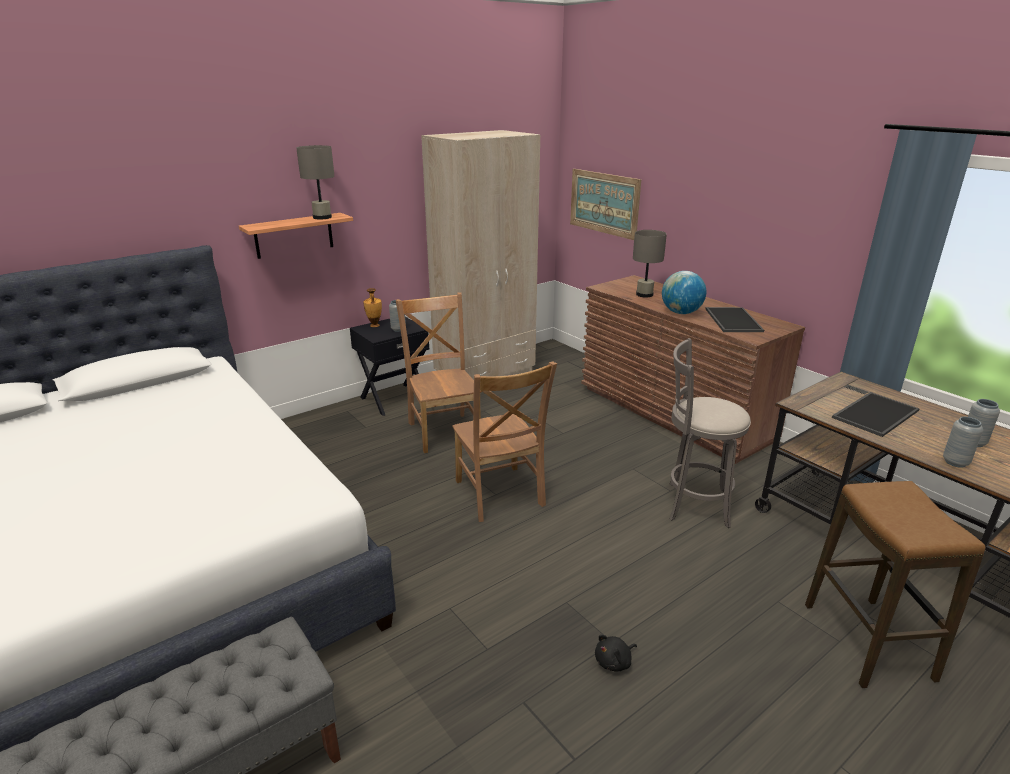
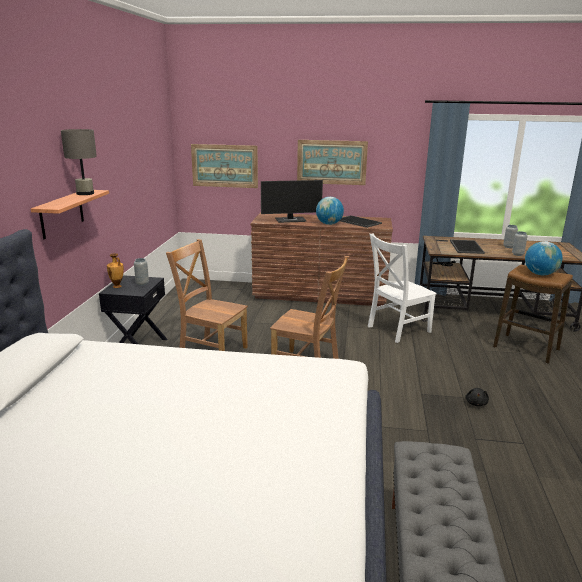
camera: 45 degrees left, 5 degrees down
beige wardrobe [421,130,540,380] -> none
grey table lamp [633,230,667,297] -> monitor [261,180,323,223]
grey stool [669,338,751,528] -> white chair [368,234,437,343]
none -> picture [297,140,368,185]
none -> globe [525,241,563,275]

